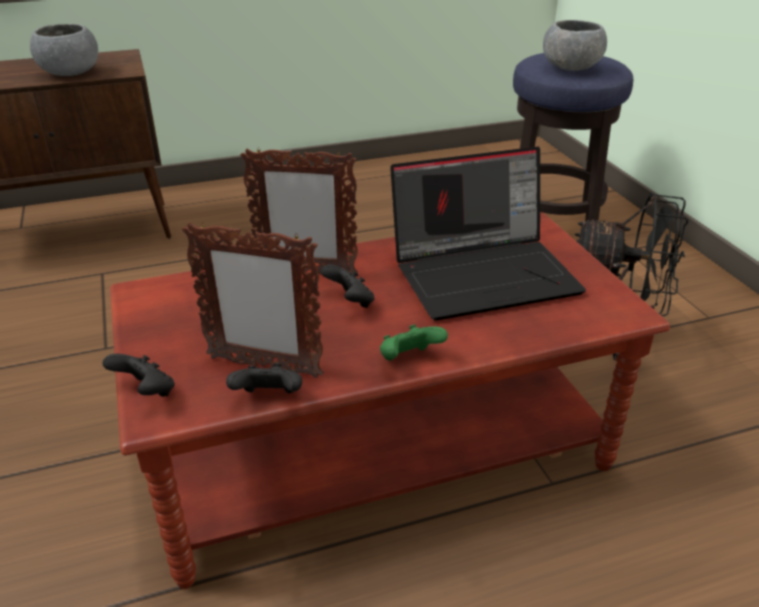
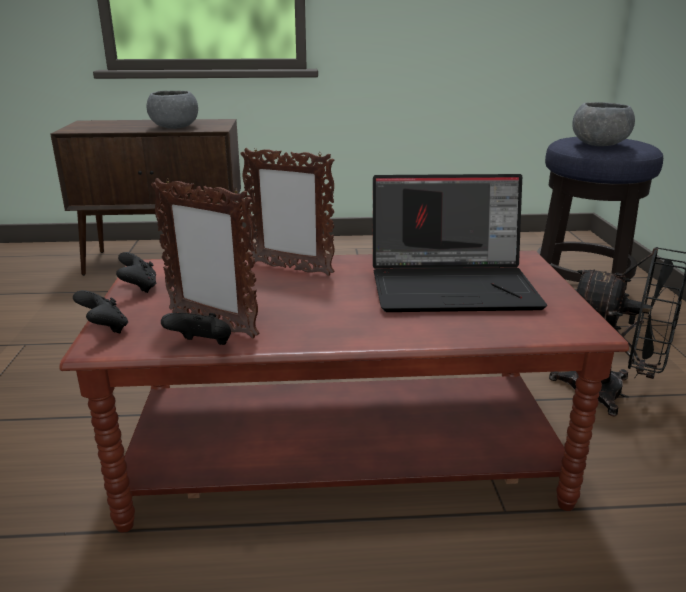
camera: 15 degrees right, 10 degrees down
black game controller [321,264,374,308] -> black game controller moved to [116,252,157,293]
green game controller [380,324,448,360] -> none

